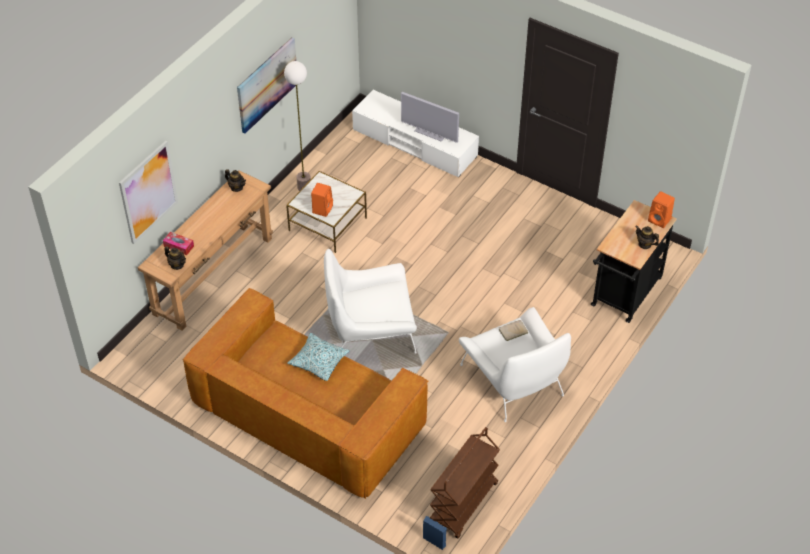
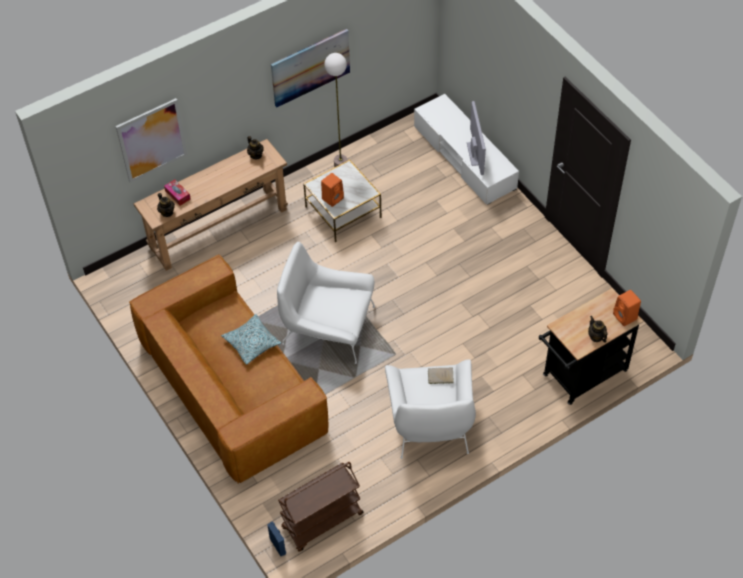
camera: 25 degrees right, 5 degrees up
television [401,92,459,143] -> television turned 150 degrees counterclockwise [467,101,486,175]

